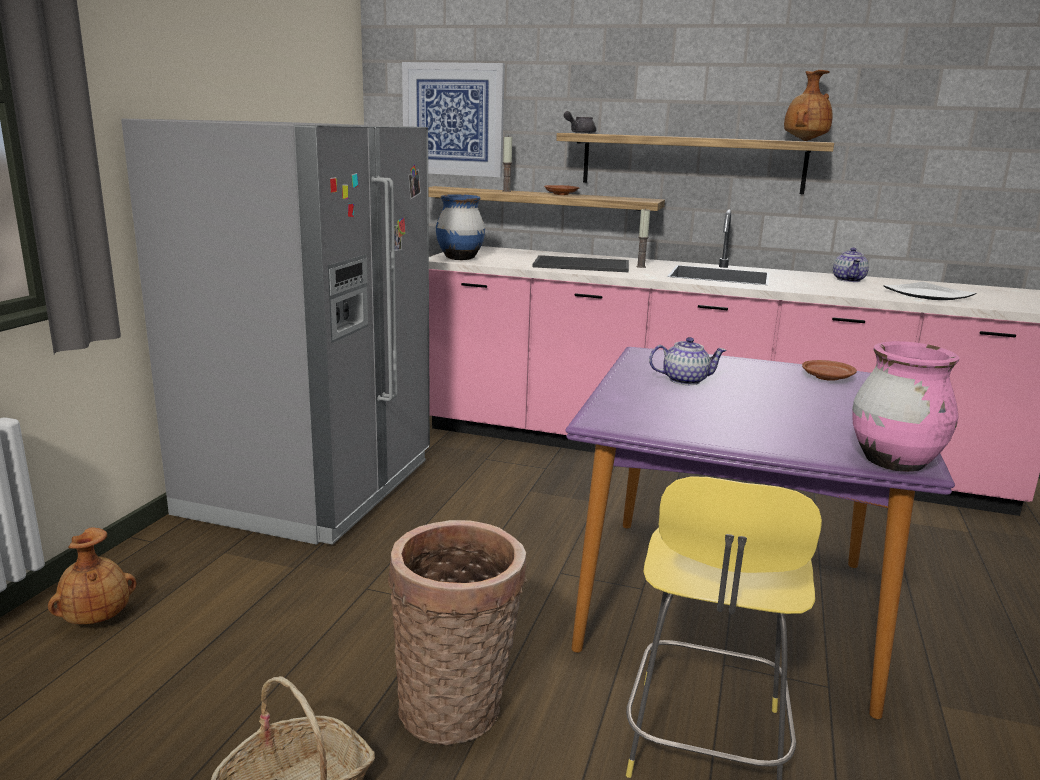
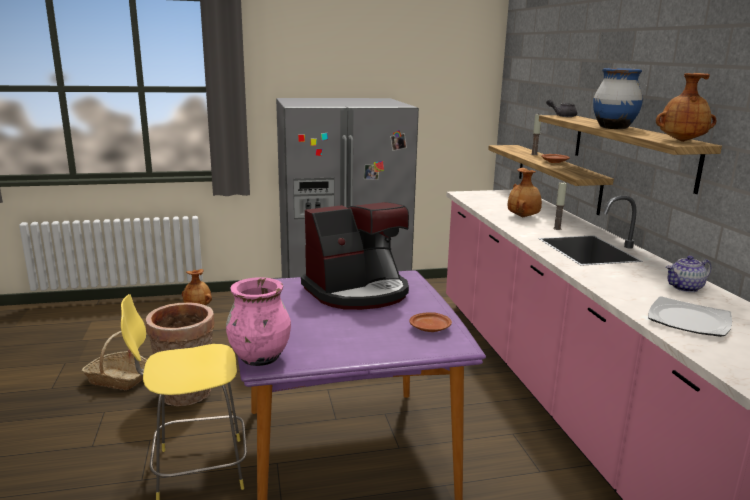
camera: 60 degrees right, 0 degrees up
picture [402,62,505,177] -> none
blue vase [436,194,485,260] -> blue vase moved to [593,68,643,129]
tray [533,255,629,272] -> brown vase [508,168,542,217]
teapot [649,337,727,385] -> coffee machine [301,202,409,310]

